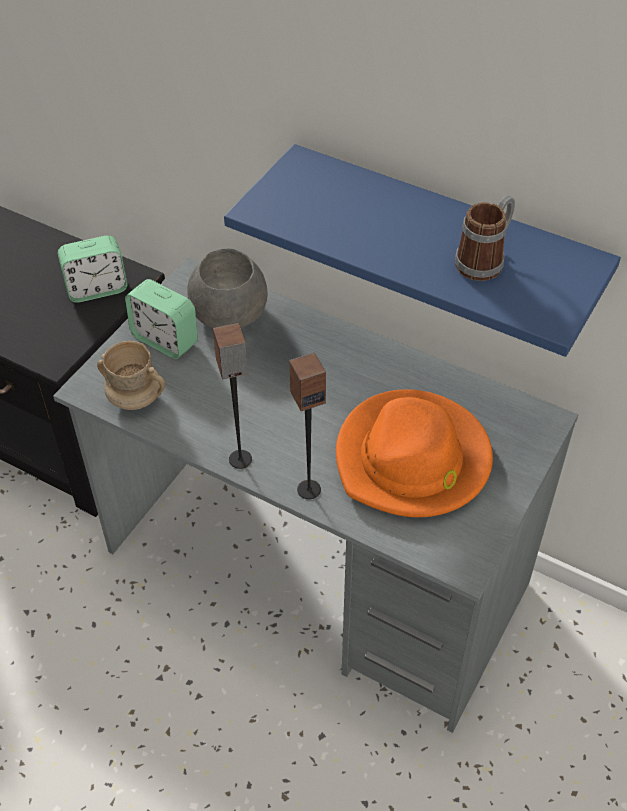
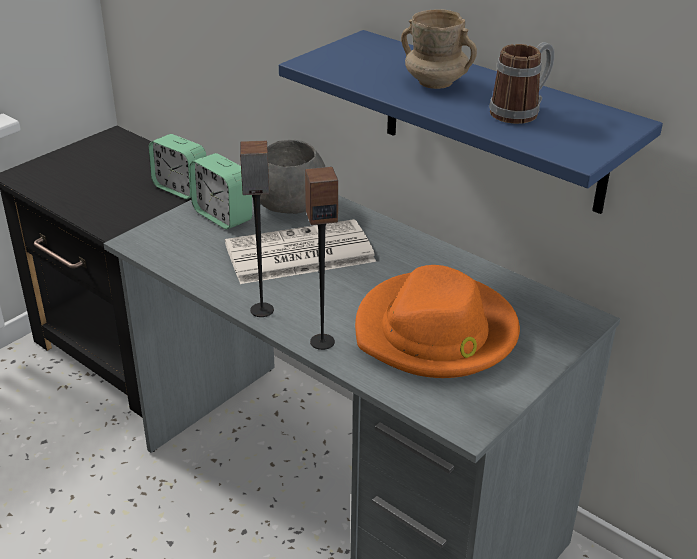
camera: 10 degrees right, 15 degrees down
alarm clock [58,235,127,303] -> alarm clock turned 45 degrees clockwise [149,134,206,199]
beige mug [97,341,165,410] -> beige mug moved to [401,9,477,89]
none -> newspaper [225,219,376,284]

